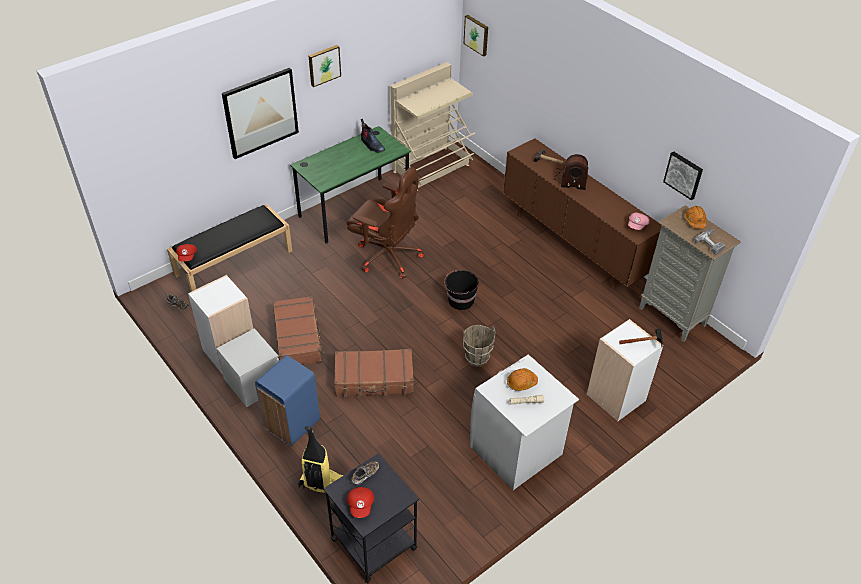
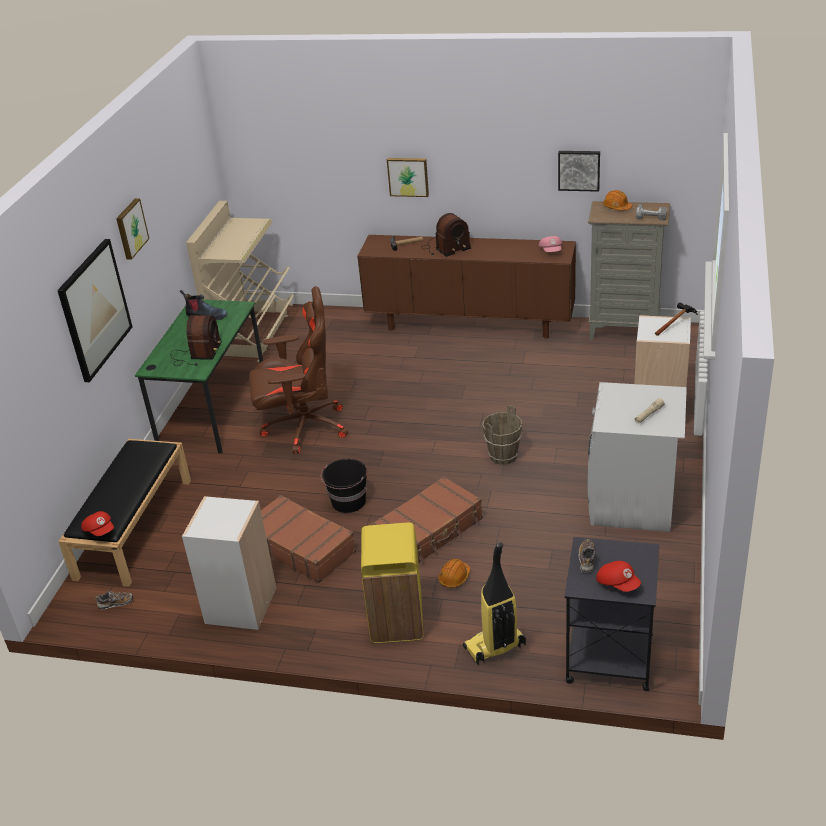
camera: 35 degrees left, 10 degrees down
white nightstand [217,328,279,407] -> none
blue trash can [255,355,320,446] -> yellow trash can [361,523,423,643]
black bucket [444,270,479,310] -> black bucket moved to [321,459,367,513]
picture [464,15,488,57] -> picture moved to [387,158,429,197]
orange hard hat [507,368,538,391] -> orange hard hat moved to [438,559,470,588]
none -> radio [170,315,222,366]

